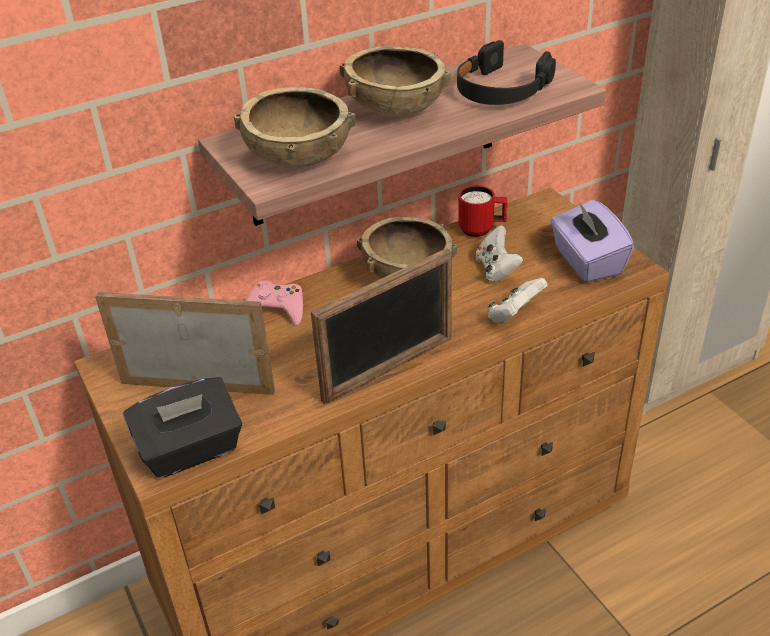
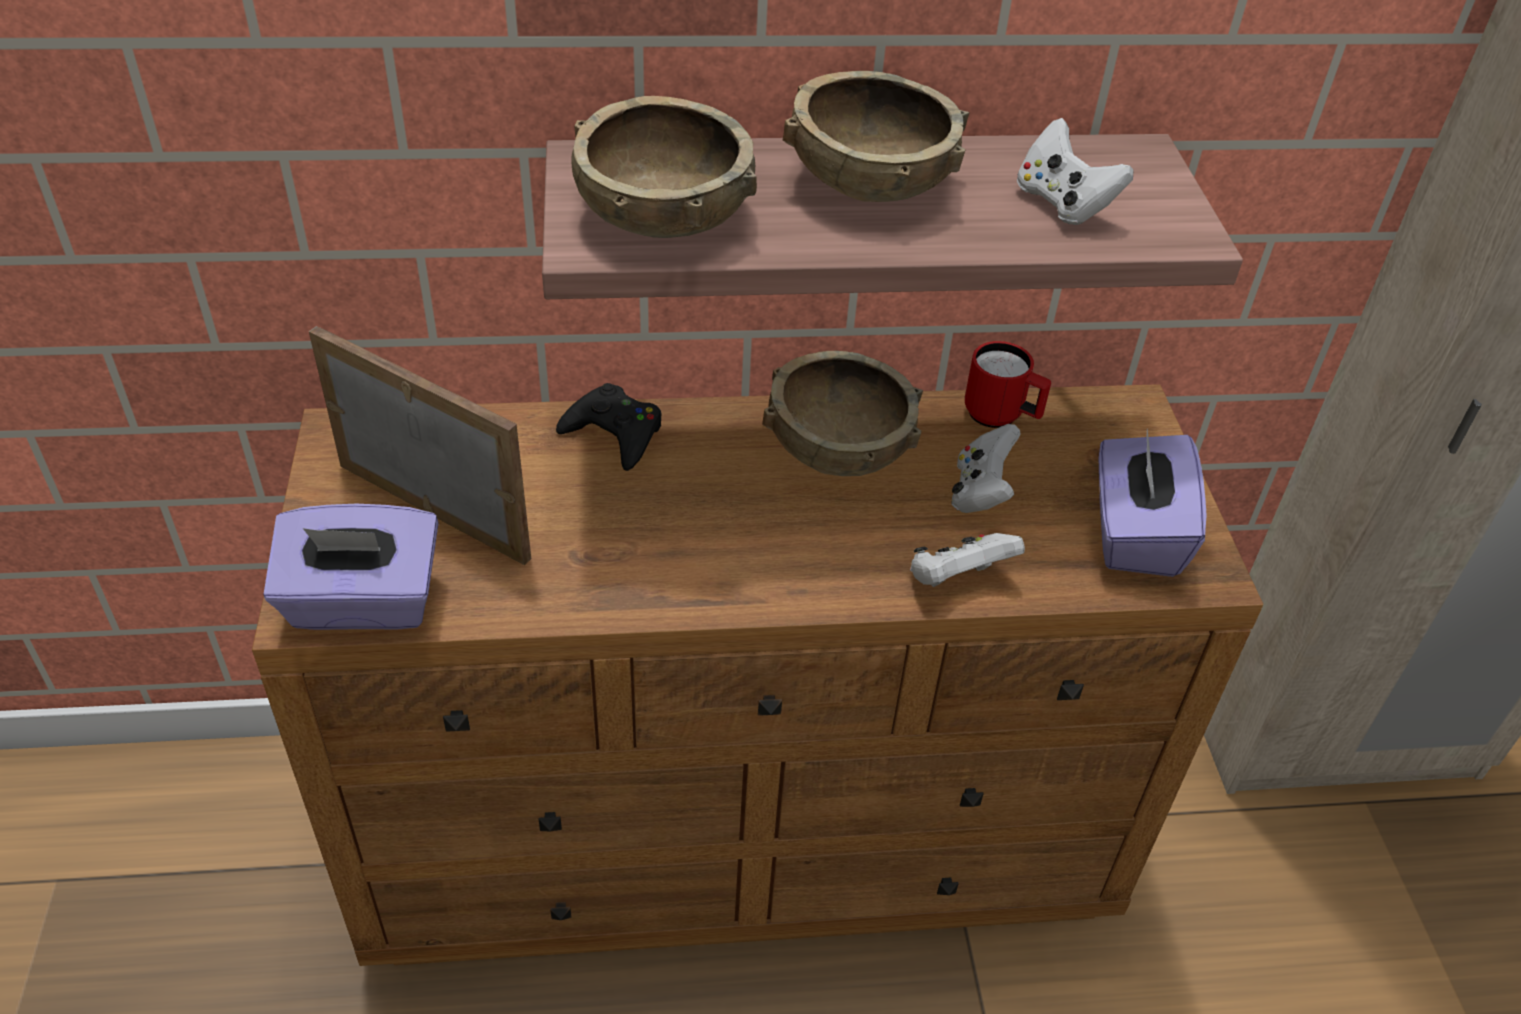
camera: 20 degrees right, 5 degrees up
black tissue box [123,377,242,478] -> purple tissue box [264,504,439,630]
pink game controller [245,281,303,326] -> black game controller [556,383,661,471]
picture frame [311,248,452,404] -> none
black headphones [457,40,556,105] -> white game controller [1017,118,1134,225]

